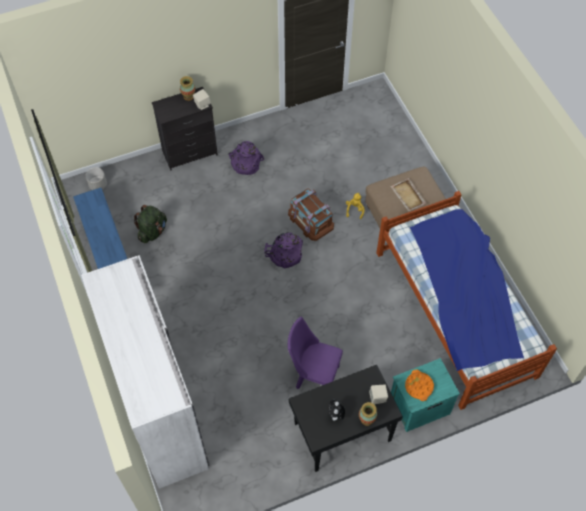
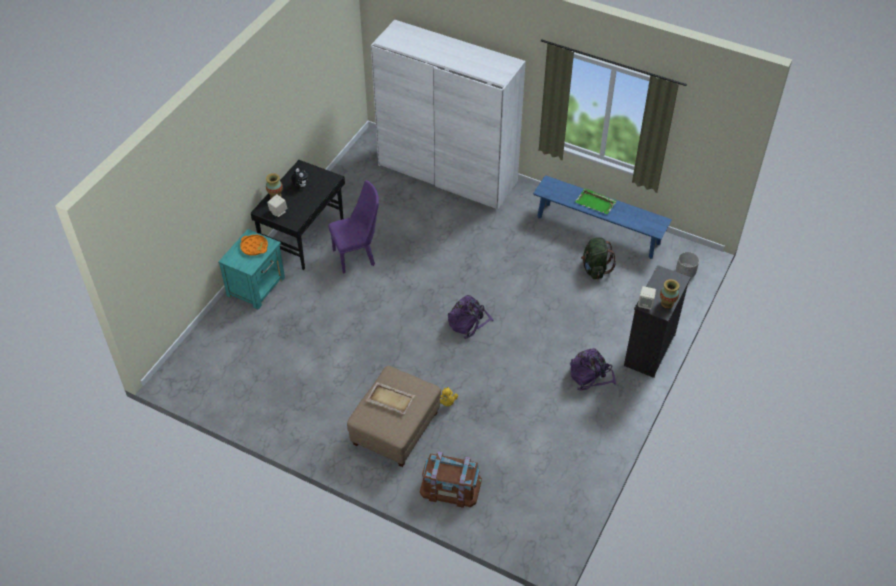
camera: 140 degrees right, 10 degrees down
brown storage box [288,188,334,241] -> brown storage box moved to [420,451,482,508]
bed [376,191,557,410] -> none
none -> green tray [575,188,617,214]

